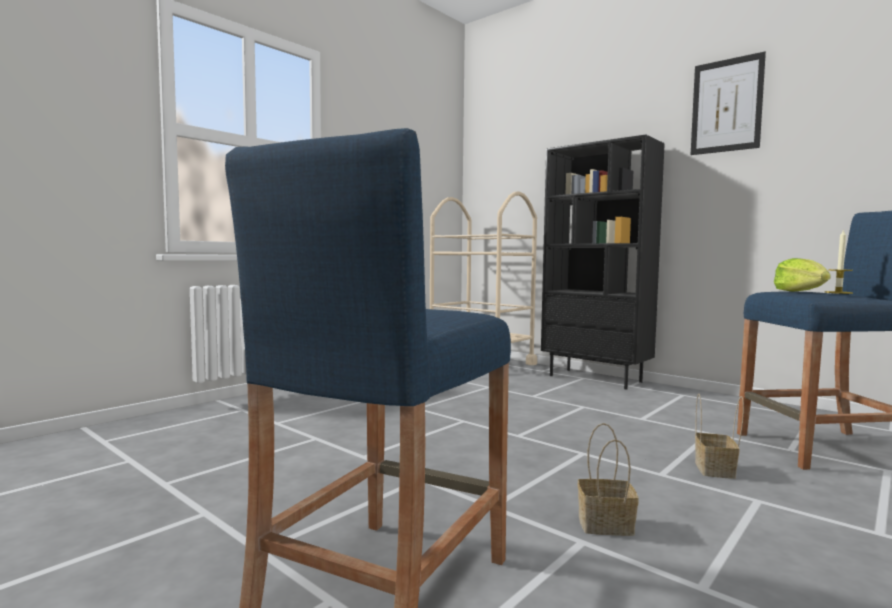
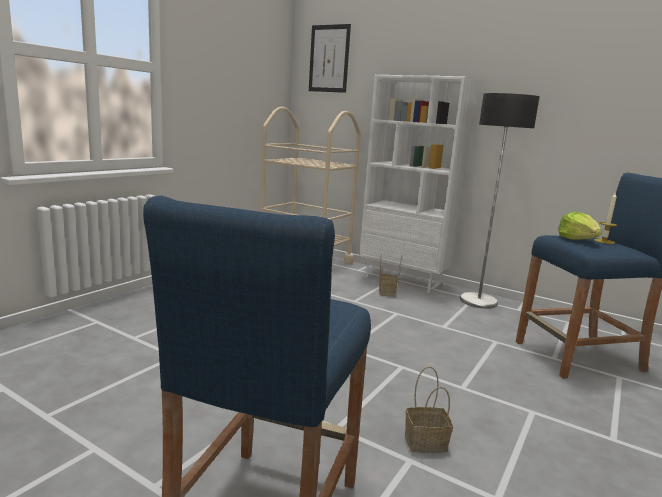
camera: 10 degrees left, 10 degrees up
black bookcase [541,135,665,390] -> white bookcase [359,75,478,293]
picture [691,52,766,155] -> picture moved to [309,24,351,93]
basket [695,394,744,479] -> basket moved to [379,253,403,297]
none -> floor lamp [460,93,540,309]

